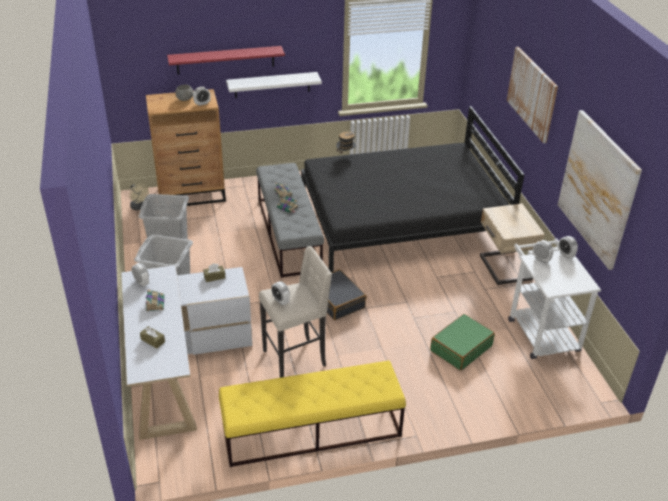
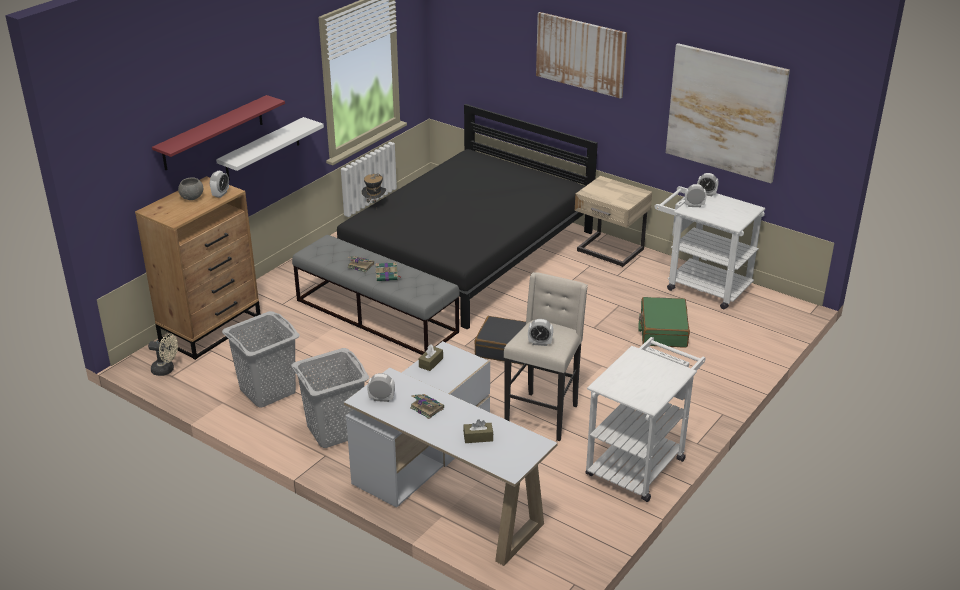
camera: 40 degrees left, 5 degrees down
yellow bench [219,361,406,467] -> white cart [586,337,706,502]

